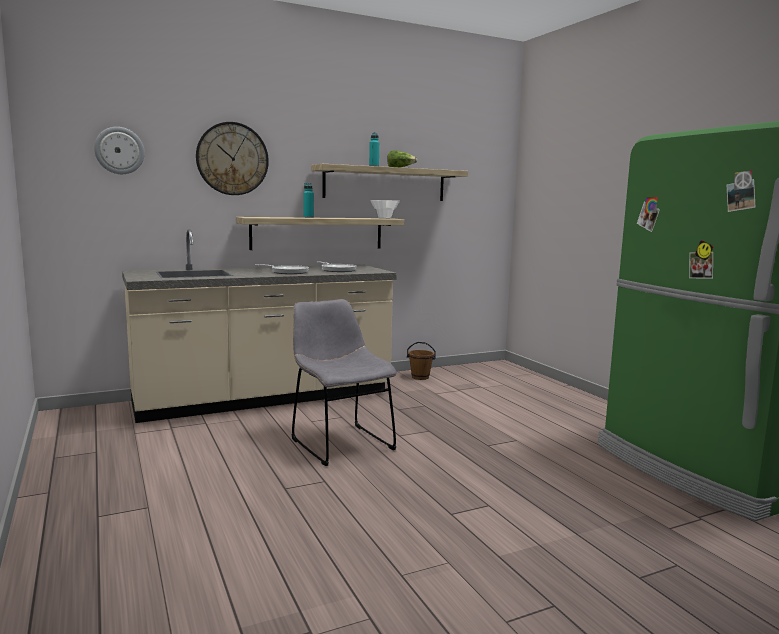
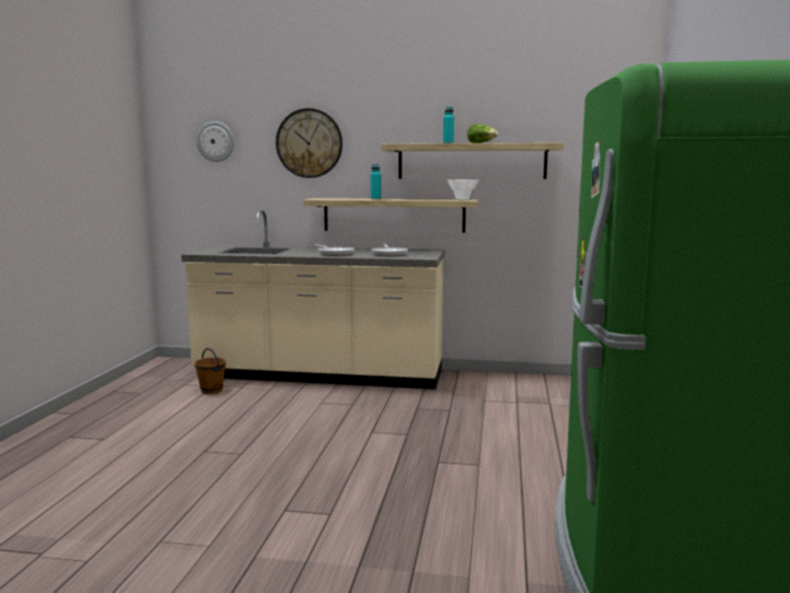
camera: 35 degrees right, 0 degrees up
grey chair [292,299,397,466] -> none
brown bucket [407,342,436,380] -> brown bucket moved to [195,348,226,394]

